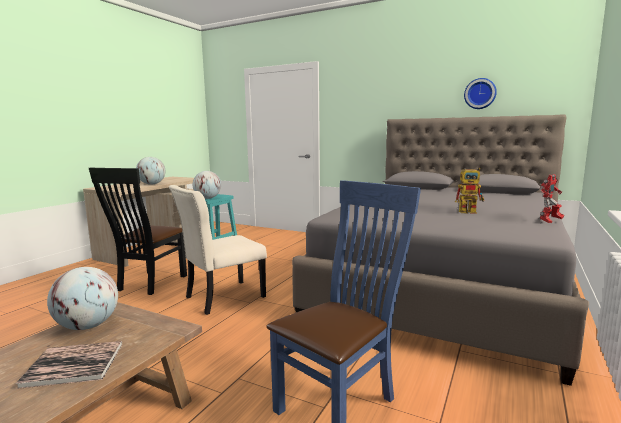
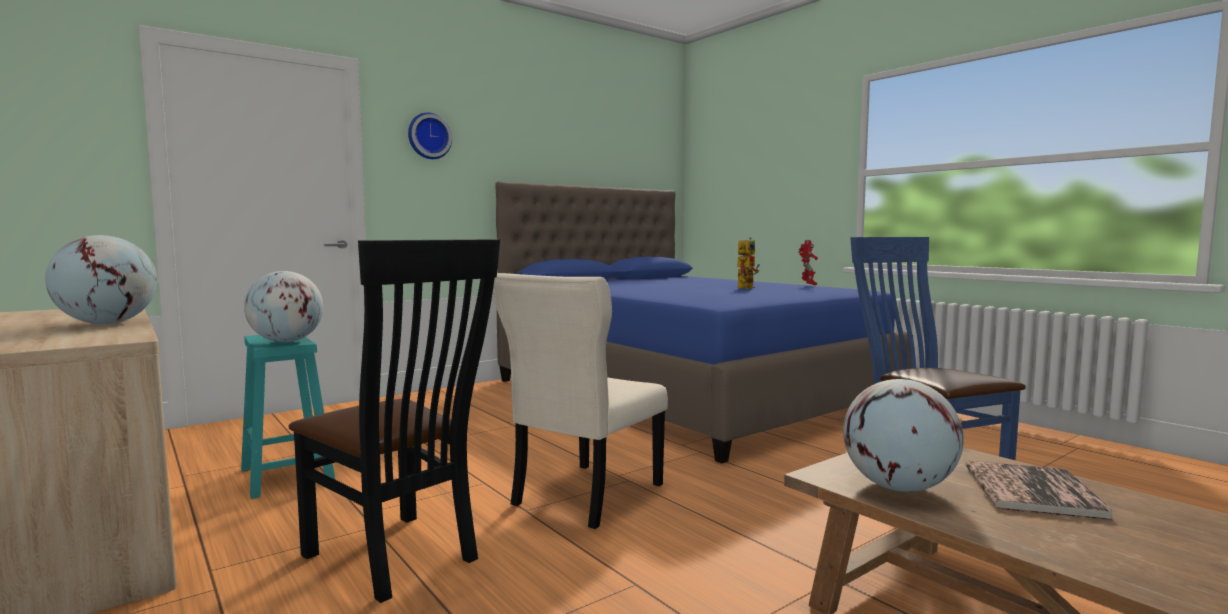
camera: 65 degrees left, 5 degrees down
beige chair [169,185,267,315] -> beige chair turned 45 degrees clockwise [493,273,668,529]
grey bed [292,114,589,386] -> blue bed [495,181,911,463]
wall clock [464,78,497,109] -> wall clock moved to [408,112,452,159]

